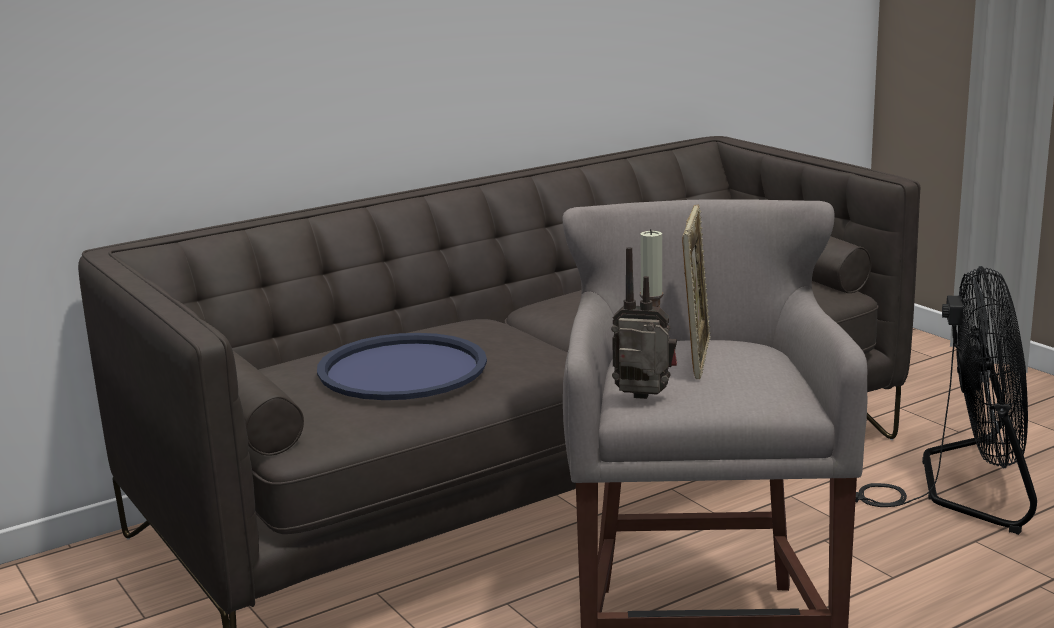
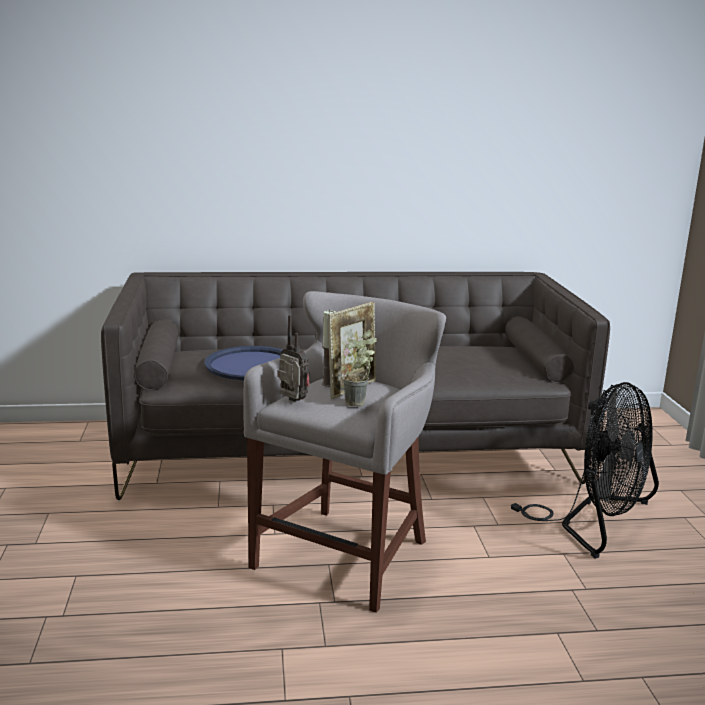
camera: 25 degrees right, 0 degrees up
none -> potted plant [343,330,377,406]

